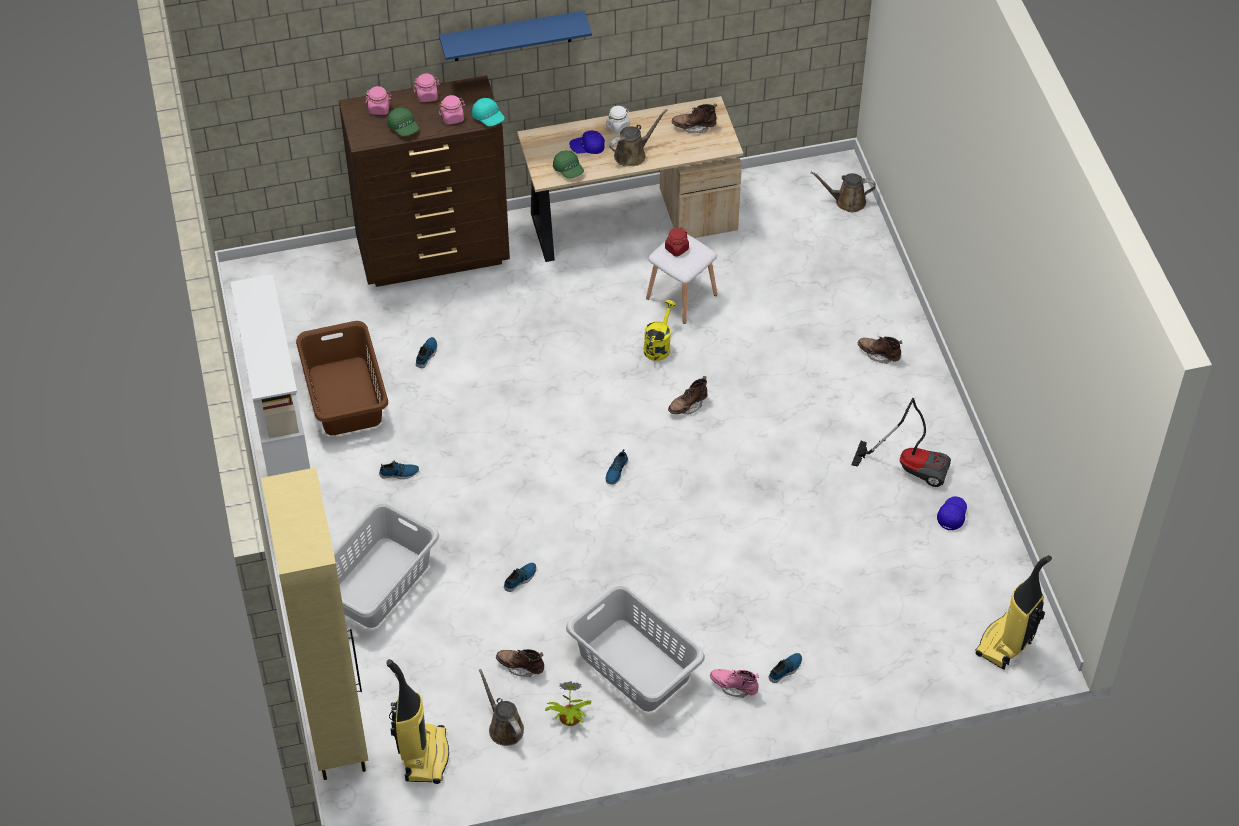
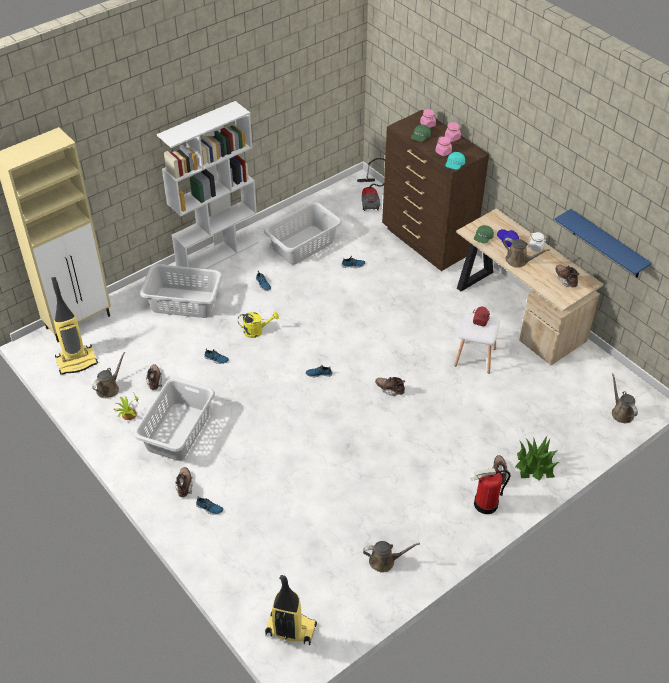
camera: 65 degrees right, 5 degrees down
brown laundry basket [296,321,388,435] -> grey laundry basket [264,202,342,264]
blue shelf [439,11,592,61] -> blue shelf moved to [554,209,651,278]
yellow watering can [644,300,676,361] -> yellow watering can moved to [238,312,279,338]
pink boot [710,669,759,698] -> brown boot [175,467,193,497]
vacuum cleaner [851,398,951,487] -> vacuum cleaner moved to [357,158,385,211]
blue cap [937,496,967,530] -> brown watering can [363,541,420,573]
none -> fire extinguisher [471,468,511,514]
none -> potted plant [515,436,559,481]

